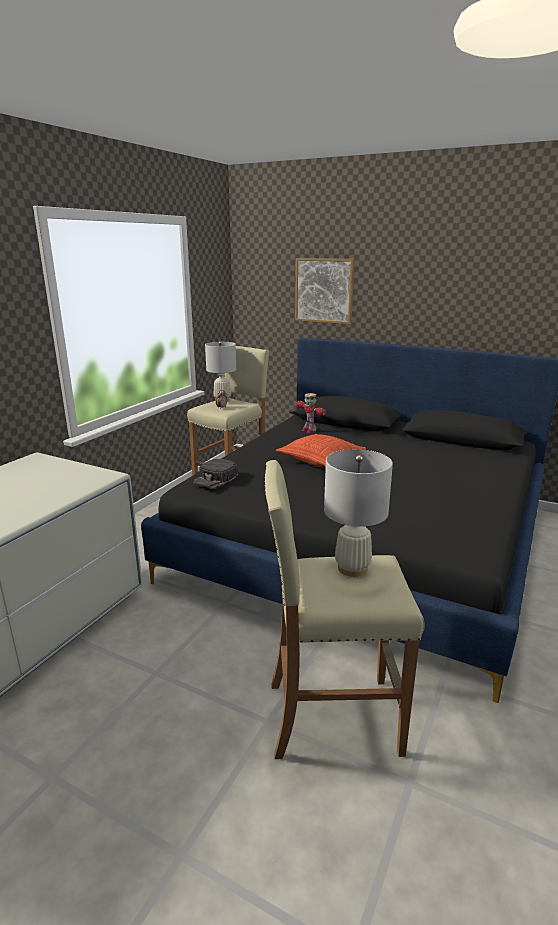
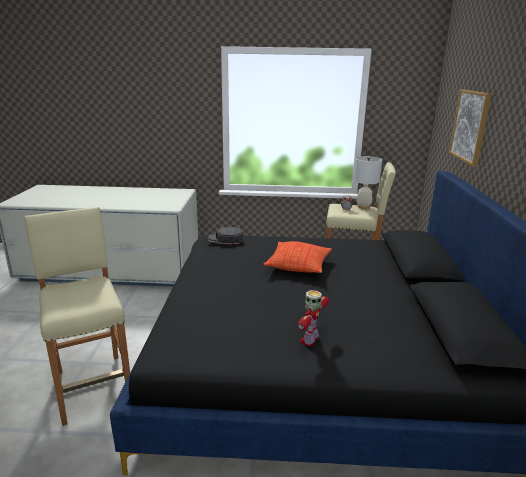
camera: 65 degrees right, 0 degrees up
toy robot [296,393,326,433] -> toy robot moved to [298,290,329,346]
white table lamp [324,449,393,577] -> none

